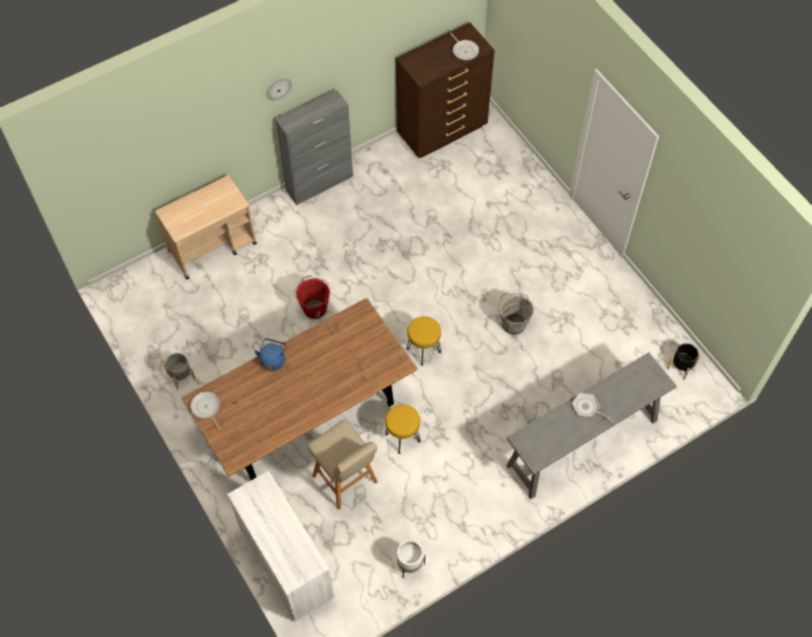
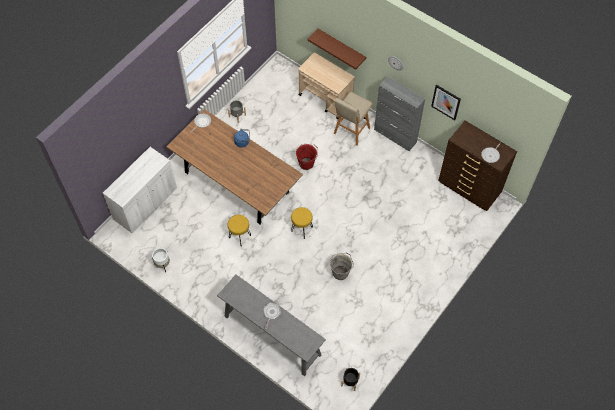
camera: 70 degrees right, 0 degrees up
beige stool [308,420,378,510] -> beige stool moved to [334,92,373,146]
none -> brown shelf [308,29,366,70]
none -> picture [431,85,461,120]

